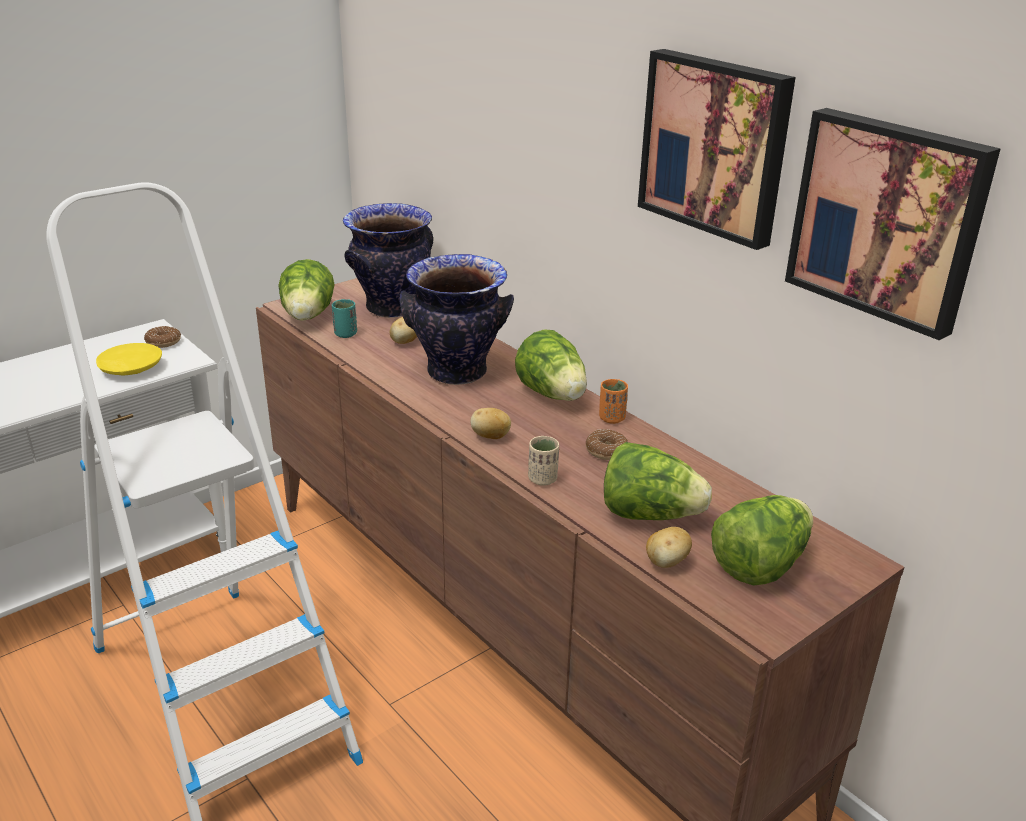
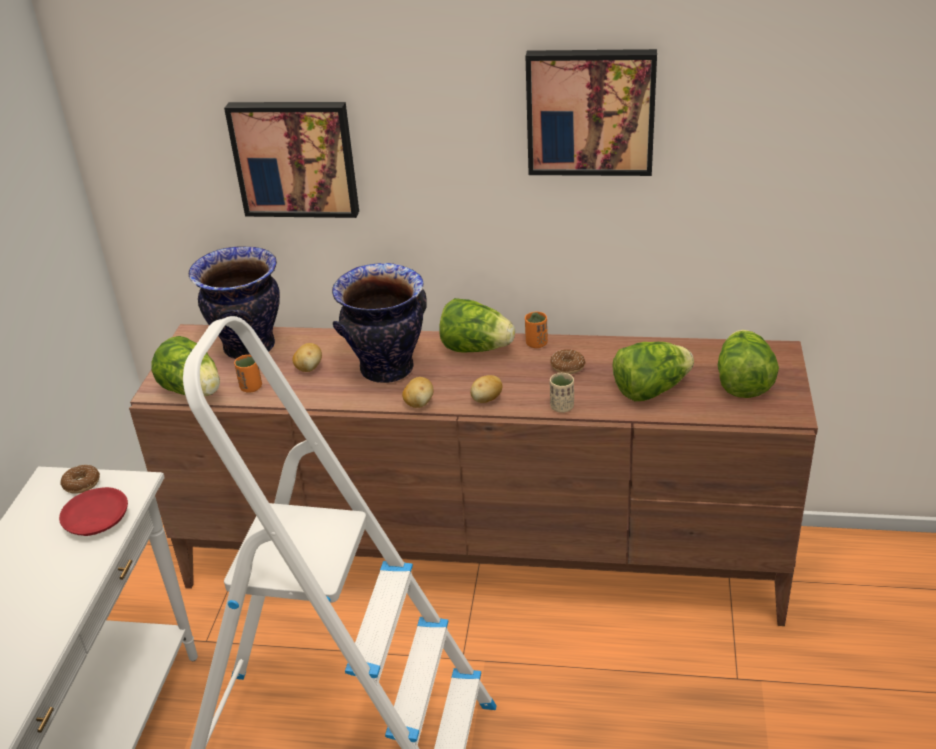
camera: 40 degrees left, 5 degrees up
yellow plate [96,343,162,375] -> red plate [59,487,128,536]
turquoise cup [332,299,357,338] -> orange cup [234,355,262,393]
potato [646,527,692,568] -> potato moved to [402,377,434,408]
picture [785,108,1001,340] -> picture moved to [224,102,359,218]

